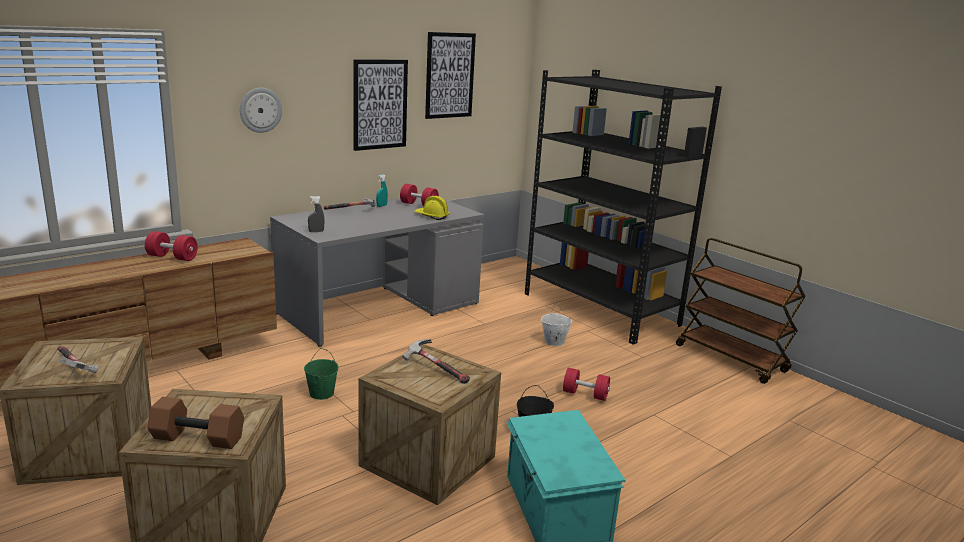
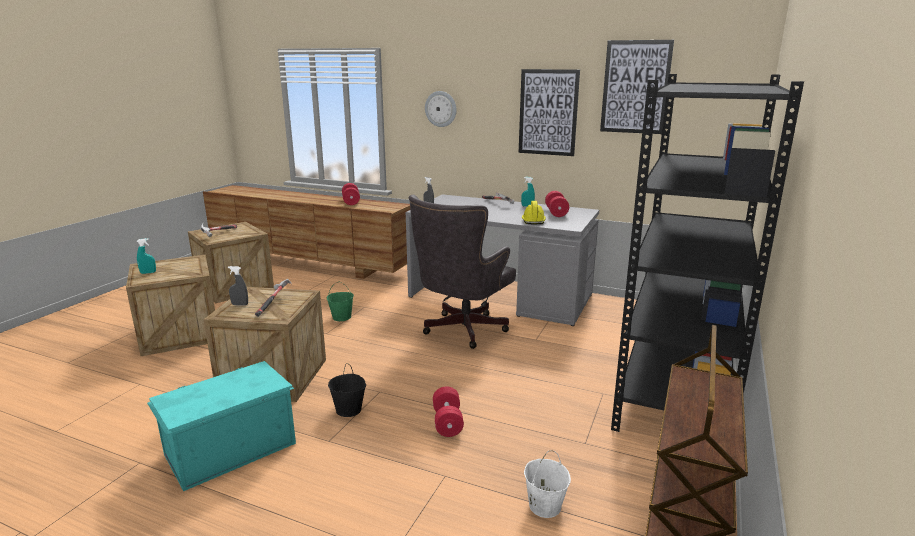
camera: 65 degrees right, 0 degrees up
brown dumbbell [147,397,244,449] -> turquoise spray bottle [136,238,156,274]
white bucket [541,303,572,346] -> white bucket moved to [524,450,571,518]
none -> grey spray bottle [228,266,248,305]
none -> grey office chair [409,195,516,349]

